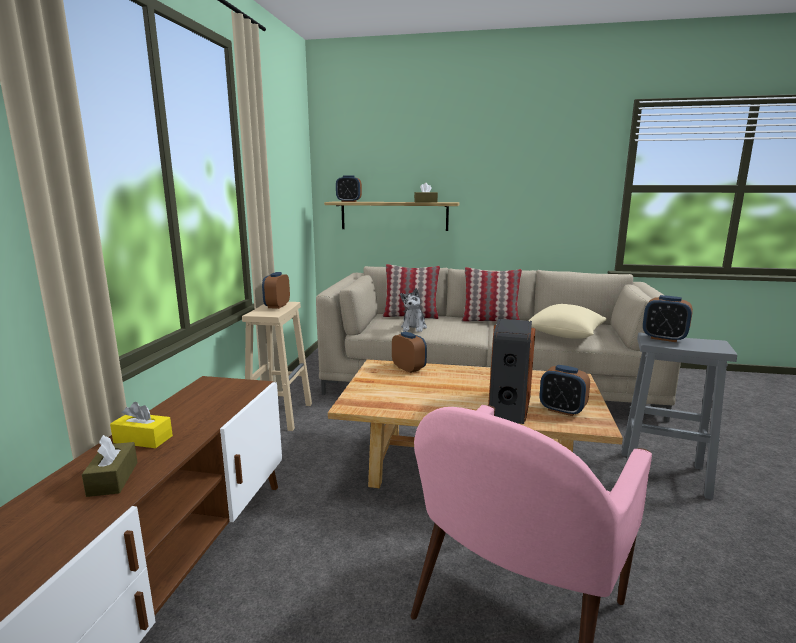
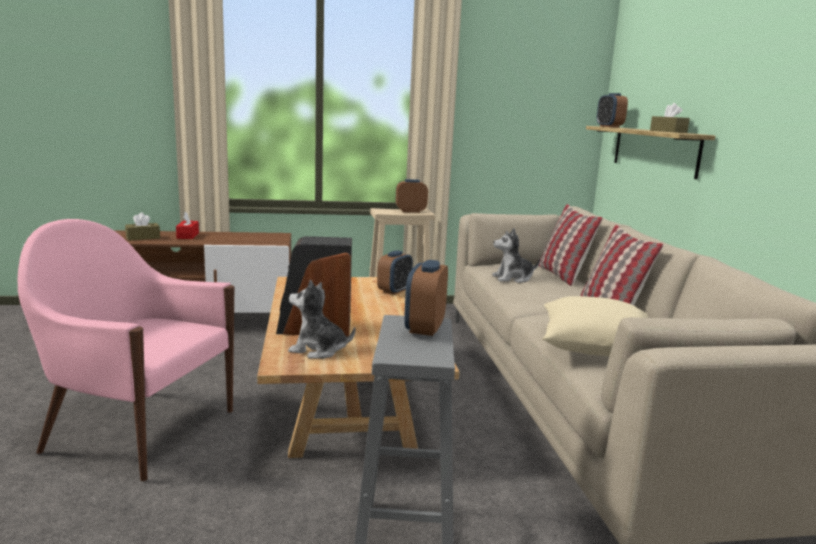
camera: 70 degrees right, 0 degrees up
yellow tissue box [110,402,173,448] -> red tissue box [176,211,199,239]
alarm clock [540,365,590,416] -> plush toy [288,280,355,359]

